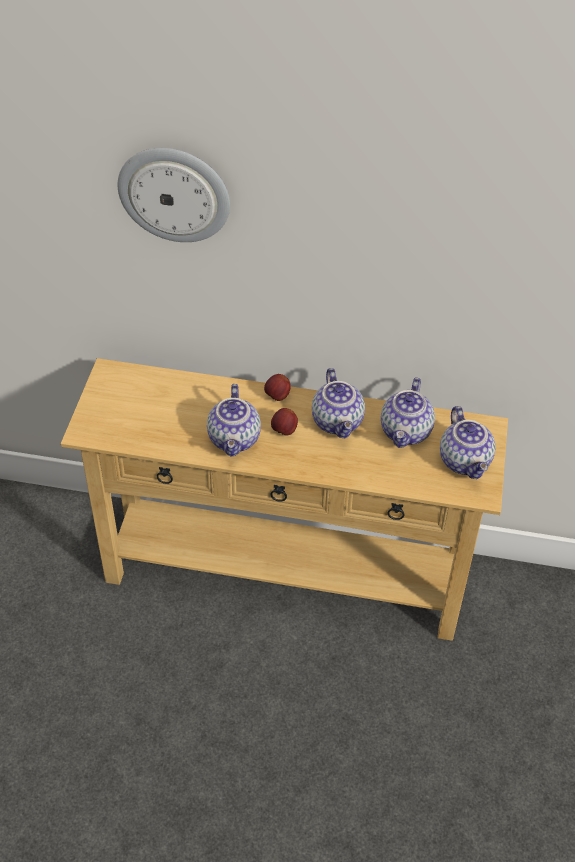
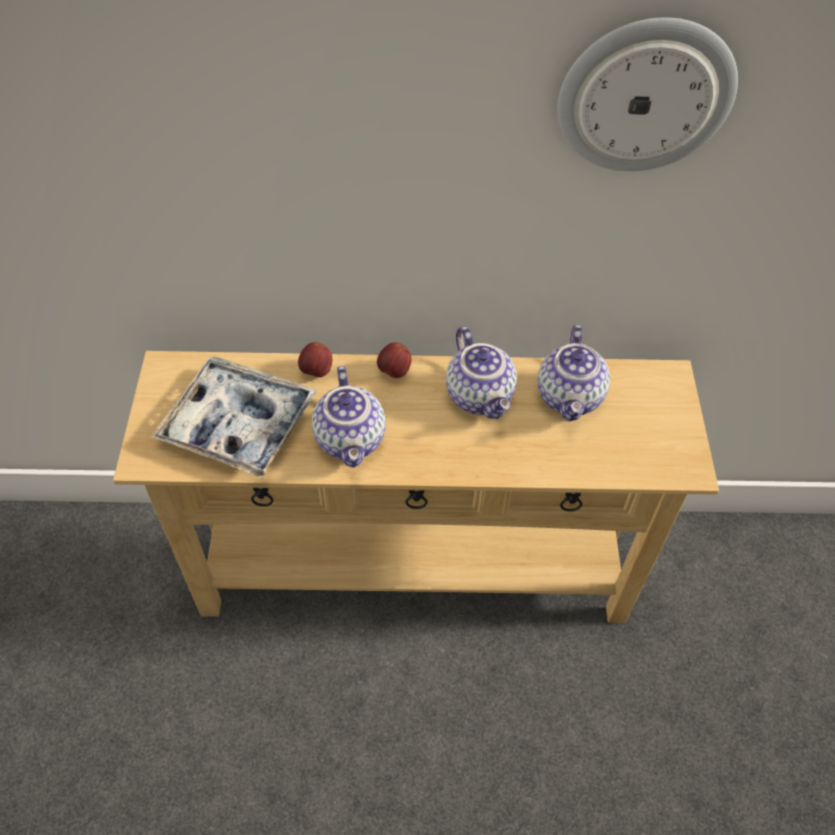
camera: 10 degrees left, 5 degrees up
wall clock [118,148,230,242] -> wall clock moved to [557,17,738,171]
apple [271,408,298,435] -> apple moved to [298,342,332,377]
teapot [440,406,496,479] -> none
none -> tray [150,357,317,479]

